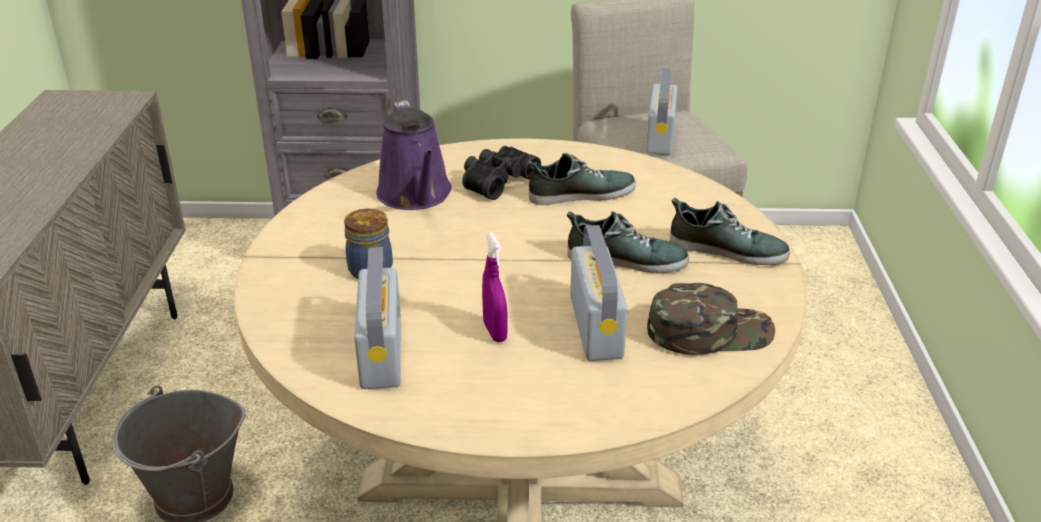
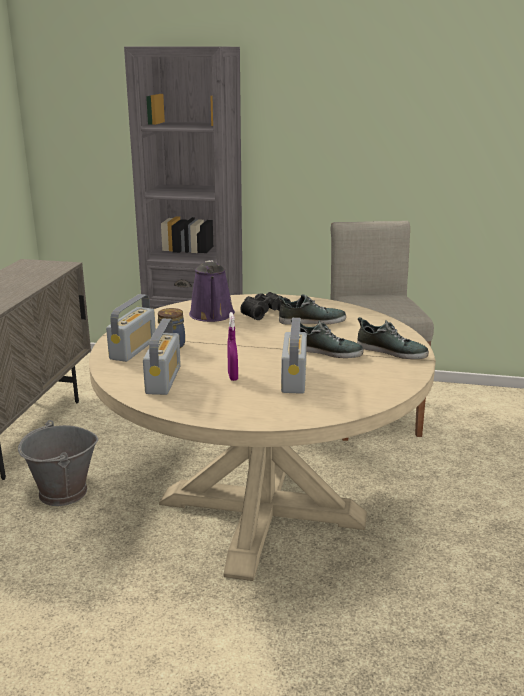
camera: 10 degrees right, 10 degrees down
radio [646,68,678,155] -> radio moved to [106,294,156,362]
green cap [647,283,775,355] -> none

